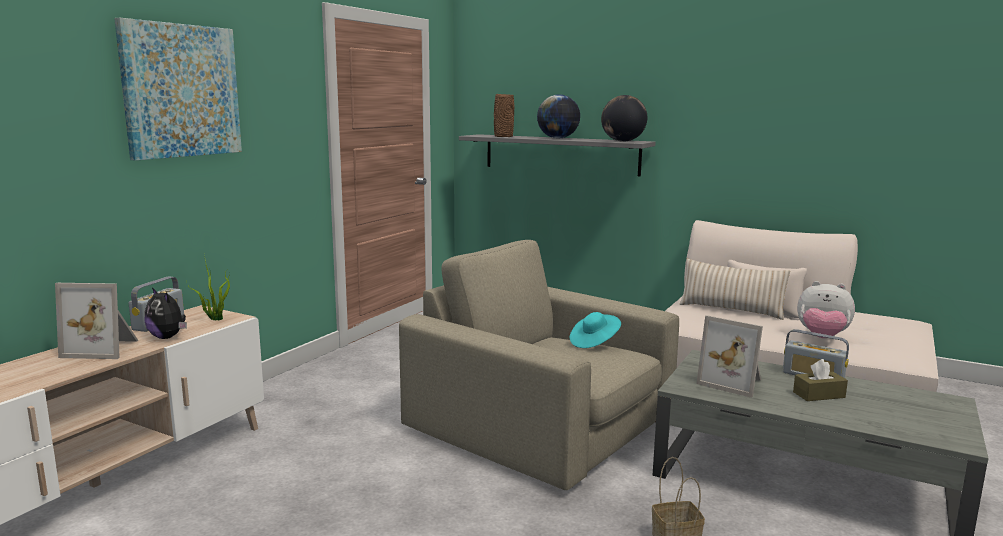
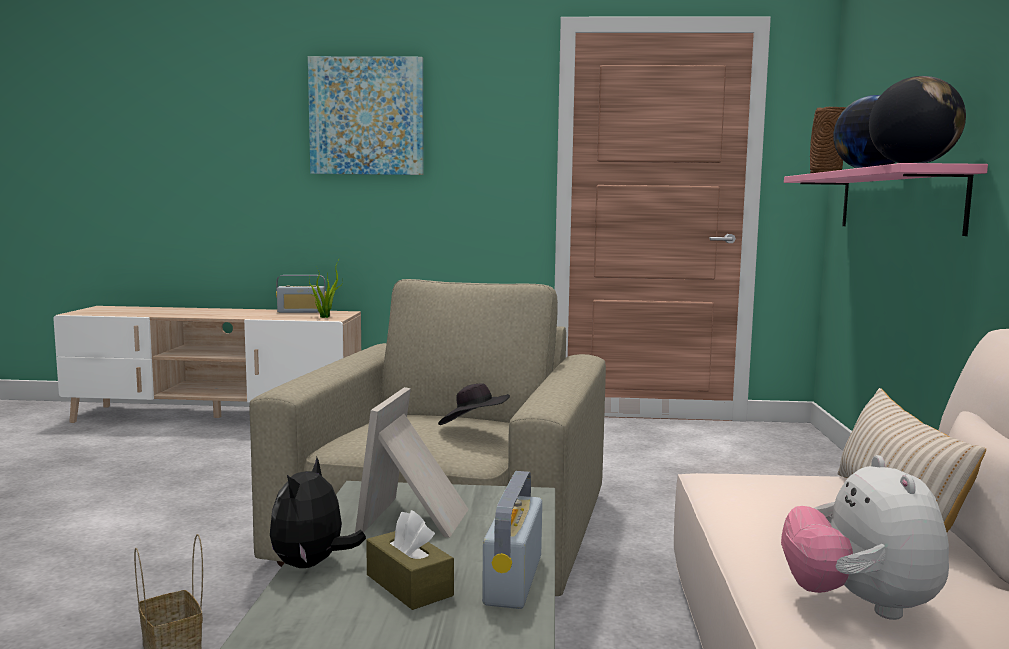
camera: 65 degrees right, 5 degrees down
picture frame [55,283,139,359] -> none
plush toy [144,287,187,339] -> plush toy moved to [270,457,366,568]
grey shelf [459,134,655,176] -> pink shelf [784,163,988,236]
turquoise hat [570,312,621,348] -> black hat [438,383,510,425]

